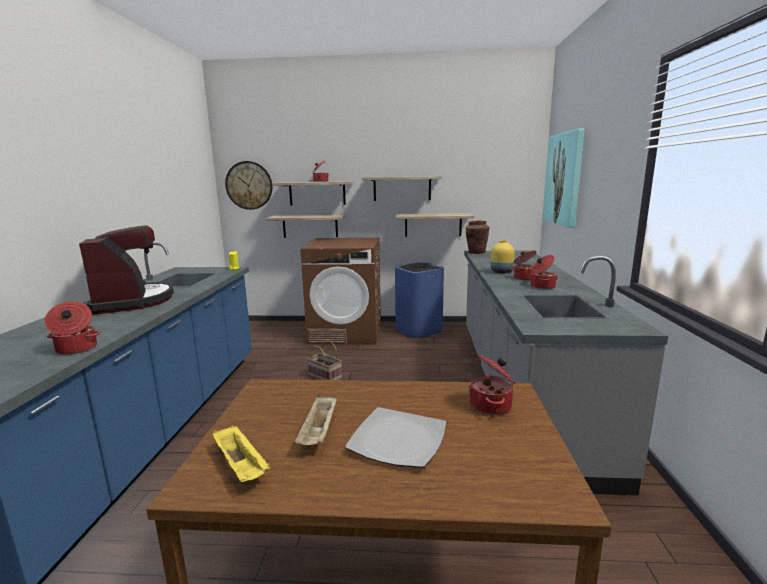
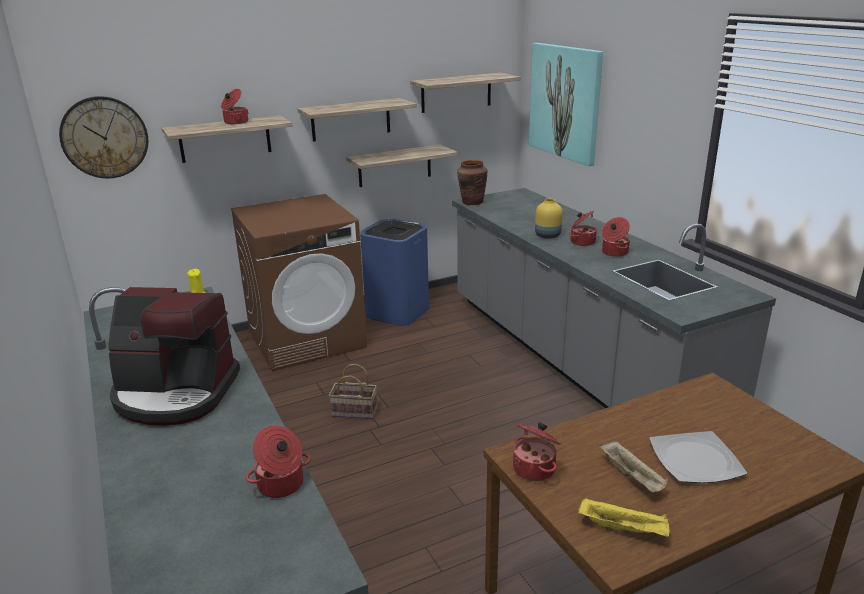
camera: 30 degrees left, 10 degrees up
coffee machine [79,226,174,315] -> coffee machine turned 150 degrees clockwise [109,287,240,425]
shelf [265,215,345,238] -> shelf moved to [410,73,521,113]
cooking pot [468,354,516,415] -> cooking pot moved to [513,422,560,481]

